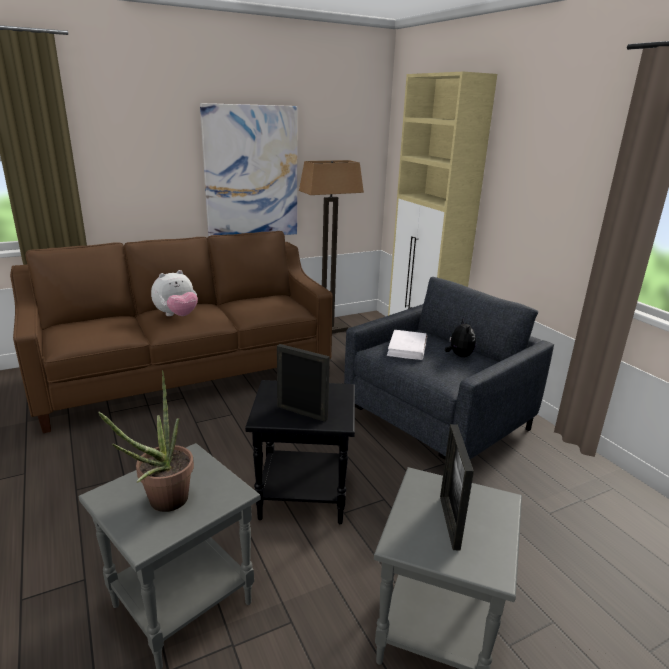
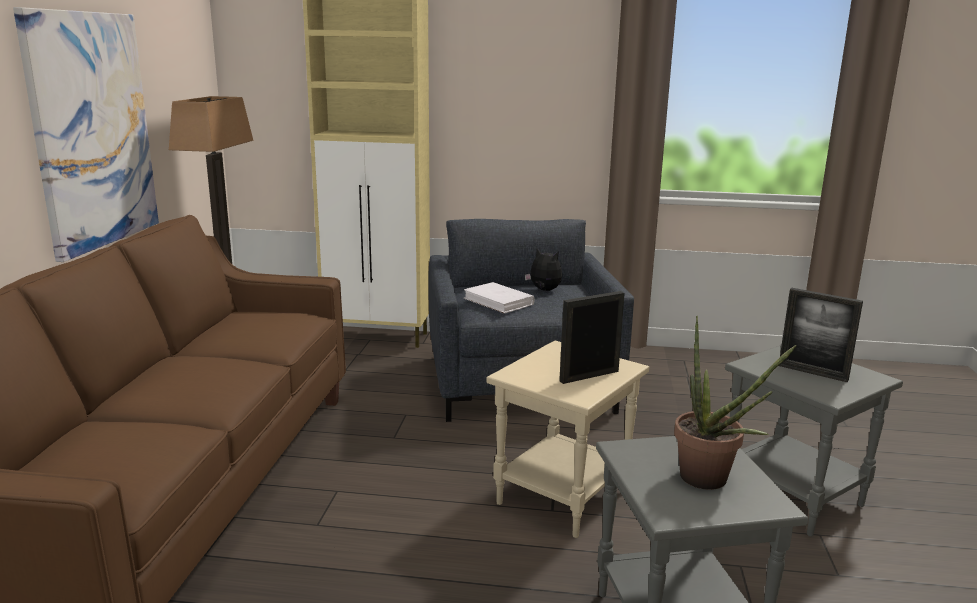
camera: 55 degrees left, 5 degrees down
plush toy [151,270,198,316] -> none
black side table [245,380,355,524] -> beige side table [486,341,649,538]

